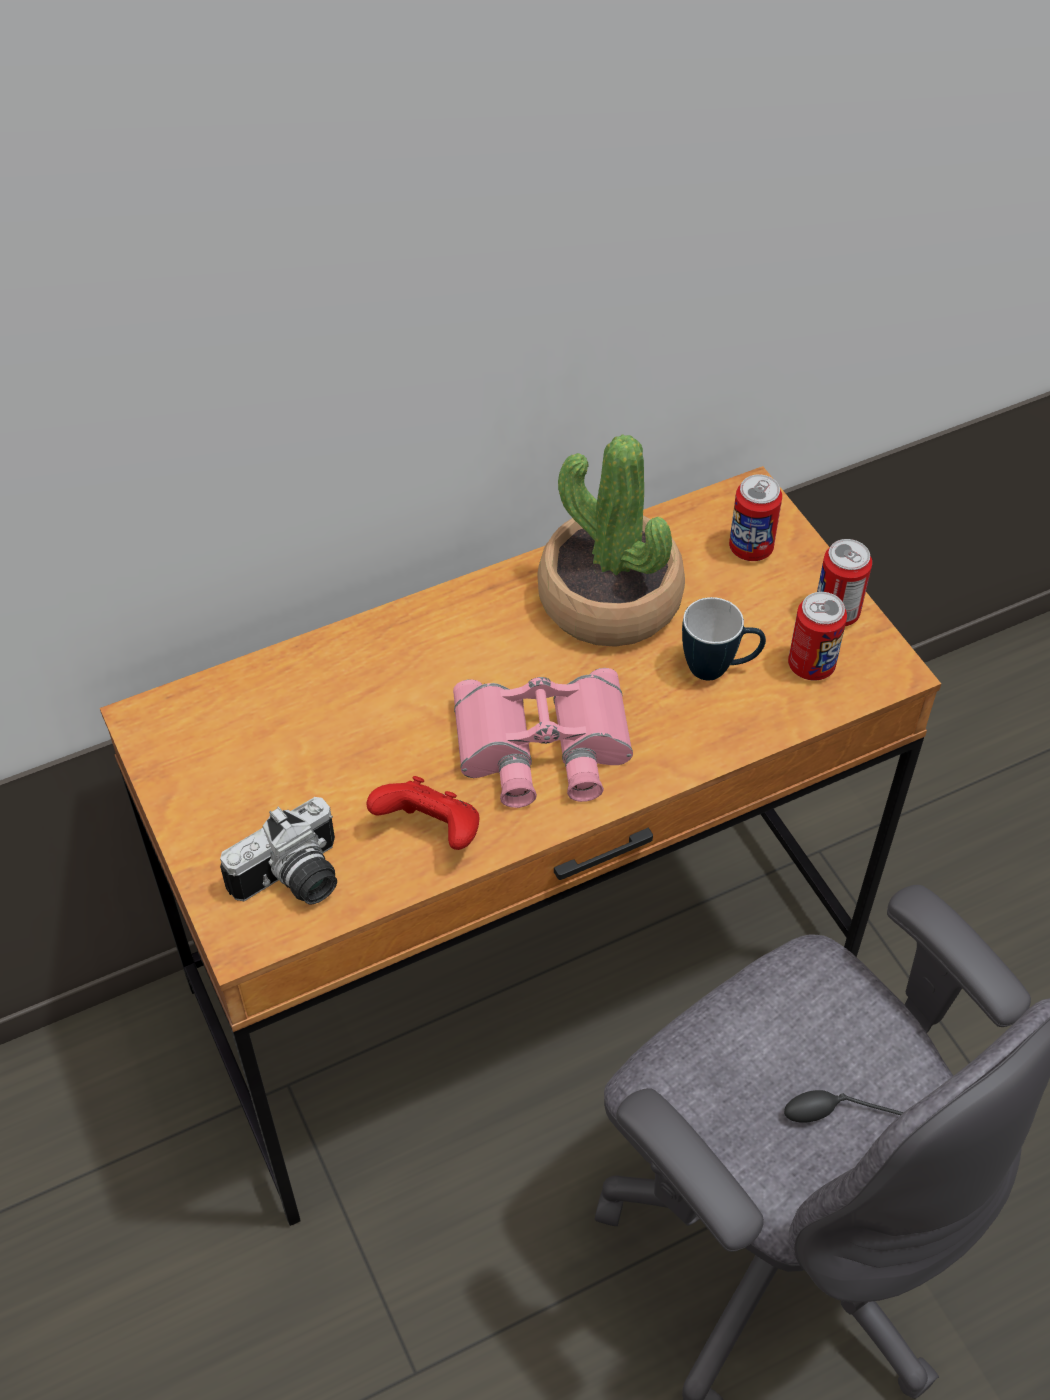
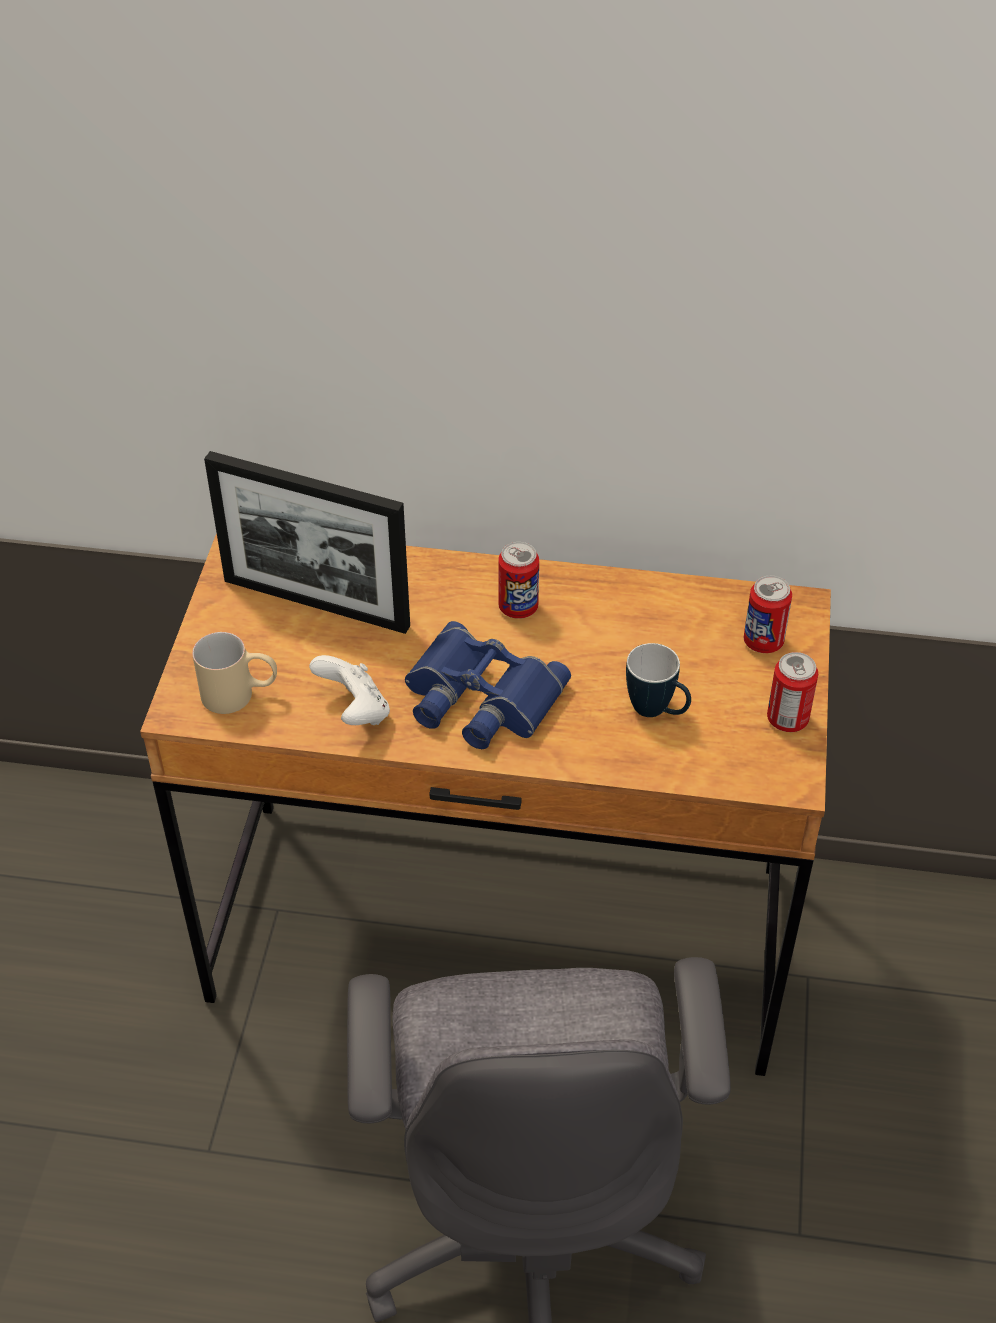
camera: 35 degrees right, 5 degrees down
camera [220,797,337,905] -> beige mug [192,632,277,714]
red game controller [366,776,479,850] -> white game controller [309,655,390,725]
pink binoculars [453,668,633,808] -> blue binoculars [405,621,571,749]
potted plant [538,434,685,647] -> none
can [788,592,847,681] -> can moved to [498,542,539,619]
none -> picture frame [204,451,410,634]

